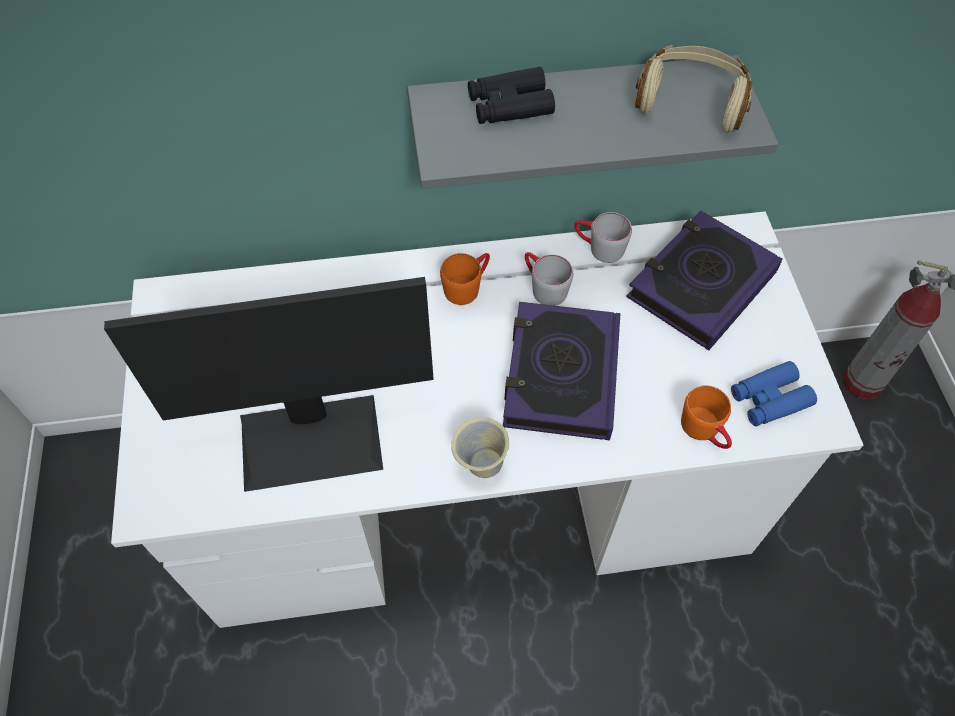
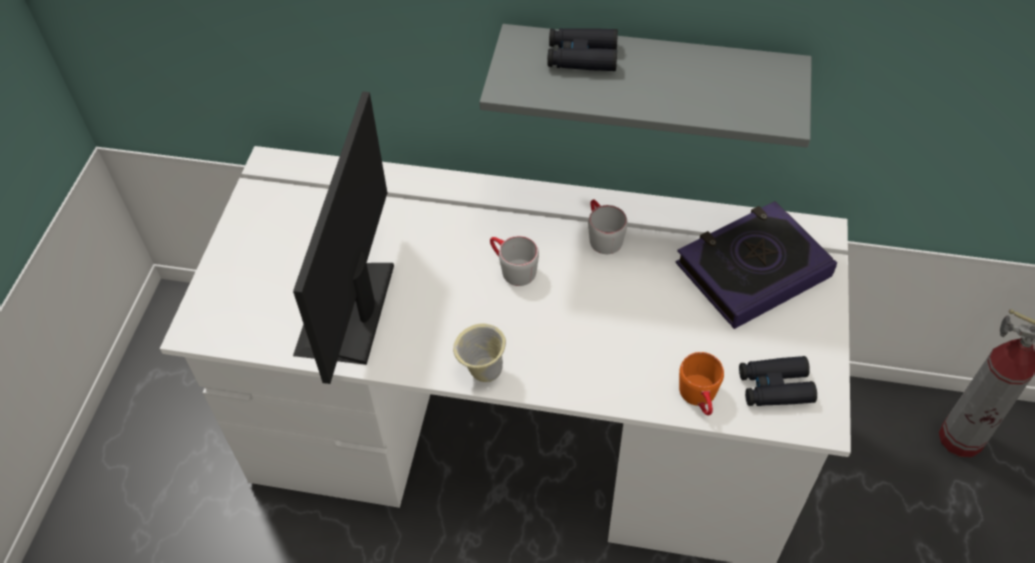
camera: 20 degrees right, 5 degrees down
monitor [104,277,434,492] -> monitor turned 90 degrees clockwise [293,91,394,384]
orange mug [440,253,490,305] -> none
book [503,302,621,440] -> none
grey mug [574,212,632,263] -> grey mug moved to [490,236,539,286]
beige headphones [635,45,752,132] -> none
blue binoculars [731,361,817,426] -> black binoculars [739,356,817,406]

